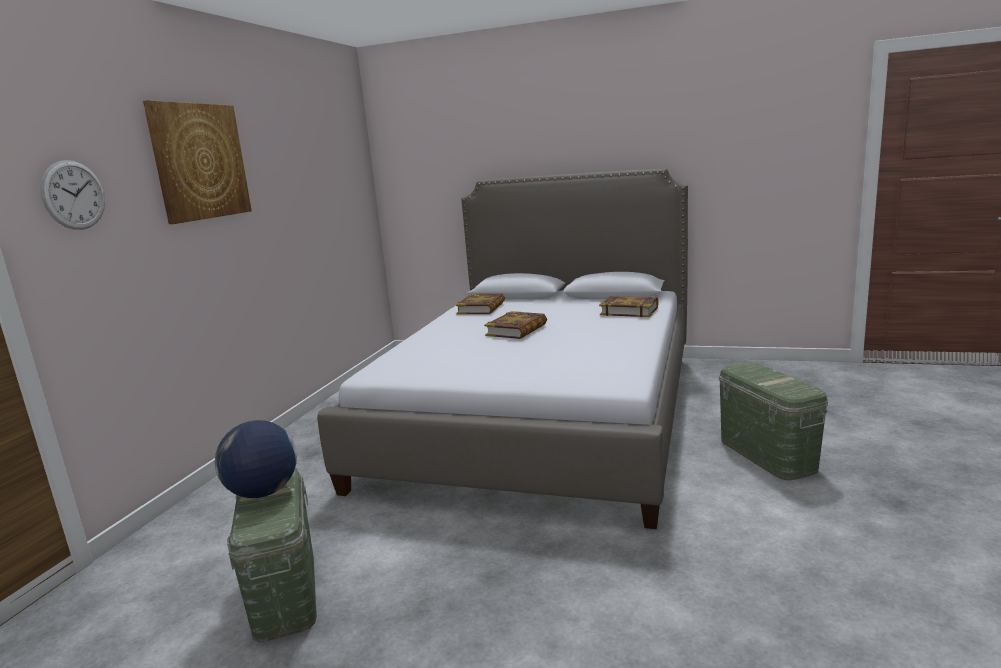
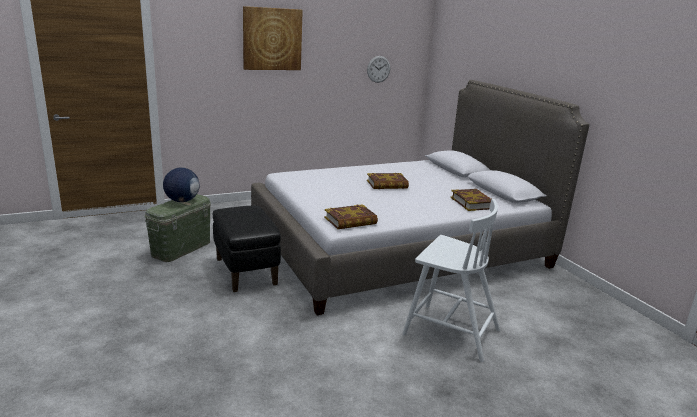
camera: 45 degrees right, 5 degrees up
wall clock [40,160,105,230] -> wall clock moved to [367,56,390,83]
book [456,294,505,314] -> book moved to [324,204,378,229]
green storage box [719,362,828,481] -> white chair [402,199,500,362]
none -> black ottoman [213,205,281,292]

